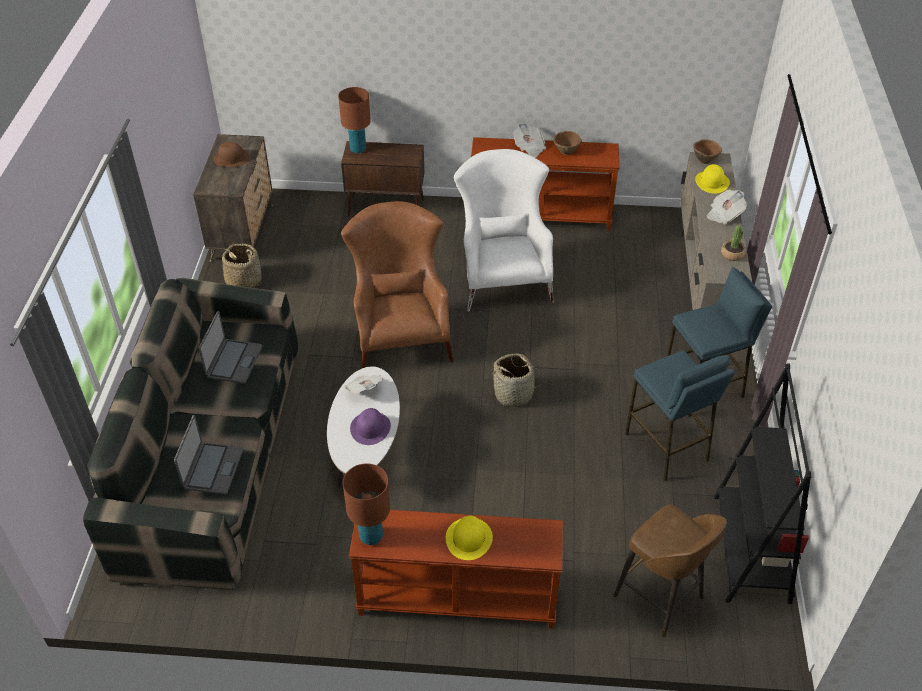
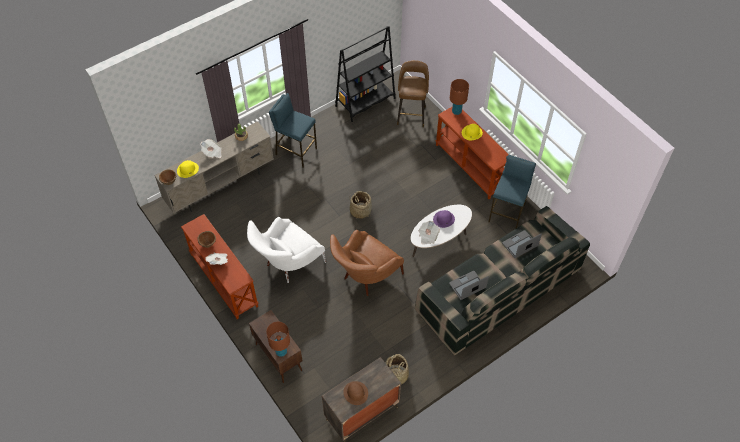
camera: 130 degrees left, 10 degrees up
brown table lamp [343,463,390,545] -> brown table lamp moved to [450,79,469,115]
blue stool [625,350,735,481] -> blue stool moved to [489,155,536,229]

